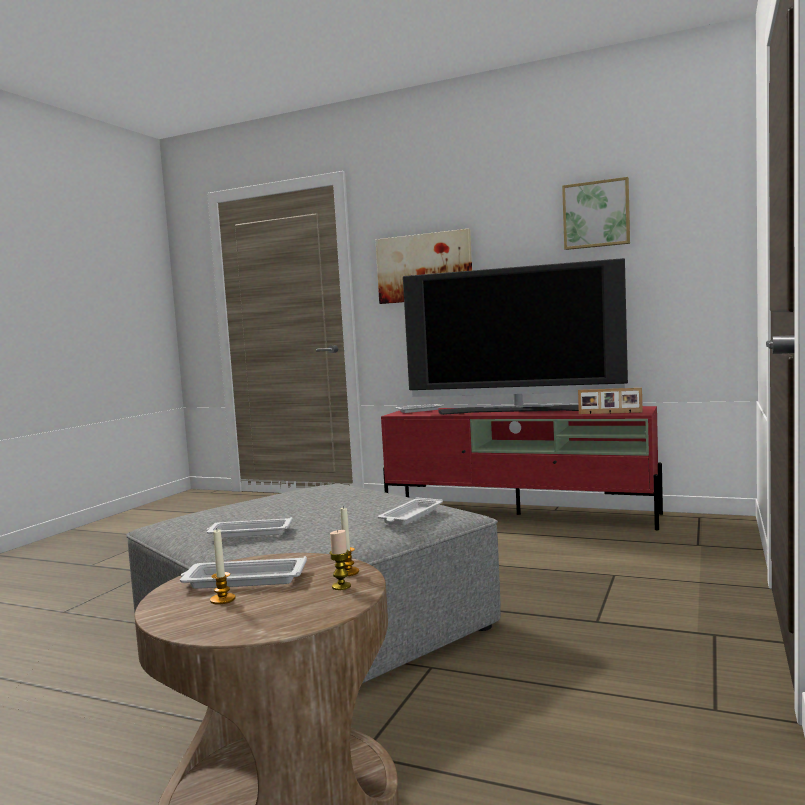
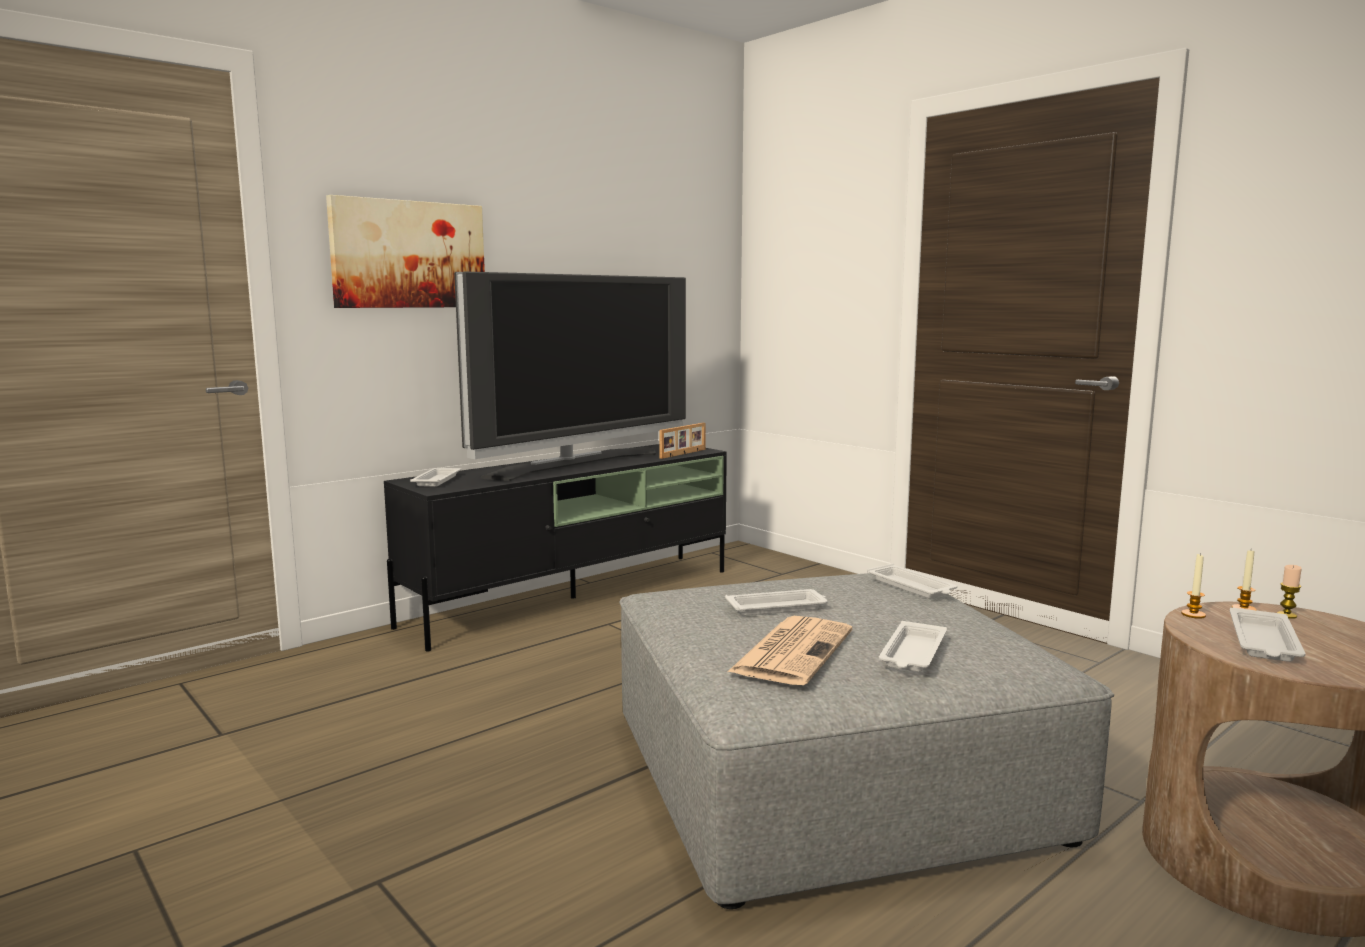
camera: 65 degrees left, 5 degrees up
candle [210,529,236,605] -> candle moved to [1181,553,1206,619]
red tv stand [381,406,663,530] -> black tv stand [384,444,727,652]
picture [562,177,630,250] -> none
none -> white tray [725,589,828,615]
none -> newspaper [727,616,852,685]

